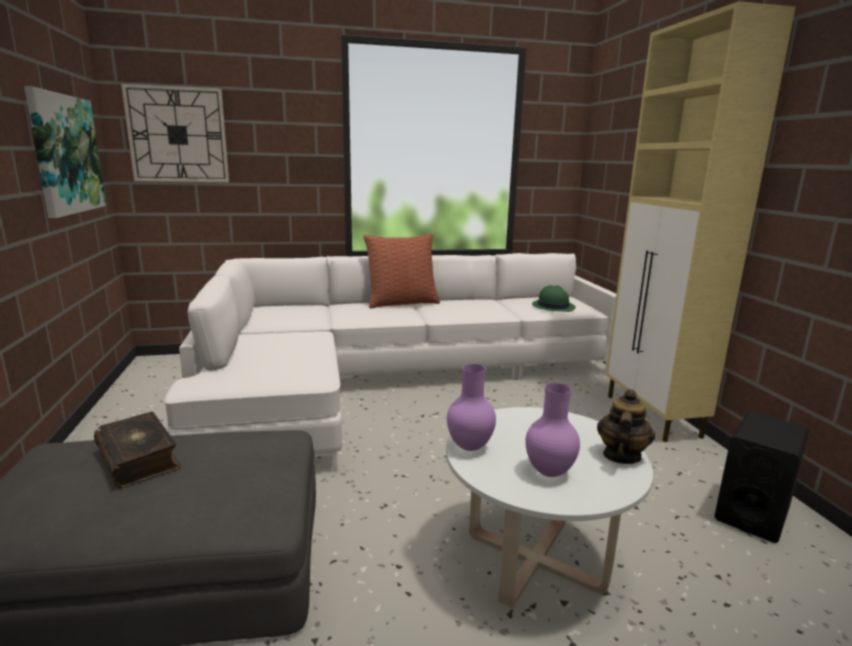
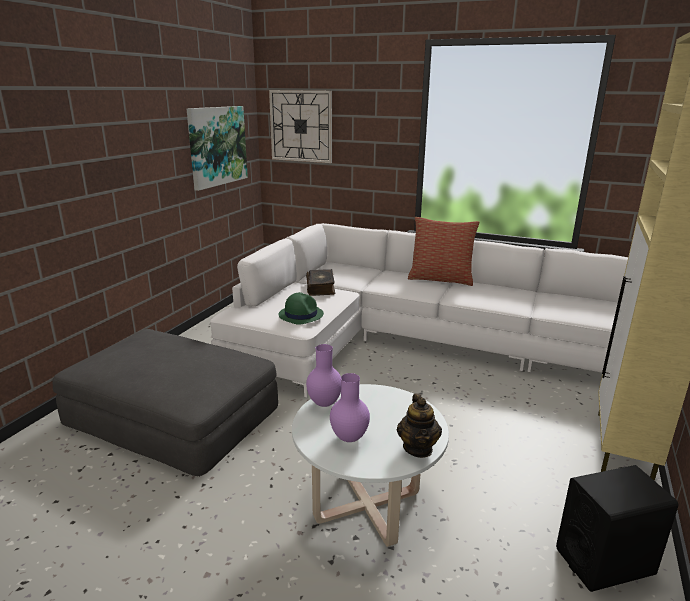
camera: 35 degrees right, 5 degrees up
book [94,412,181,489] -> book moved to [306,269,335,296]
green hat [532,285,576,312] -> green hat moved to [279,292,324,325]
teapot [597,389,655,464] -> teapot turned 120 degrees clockwise [397,394,442,458]

